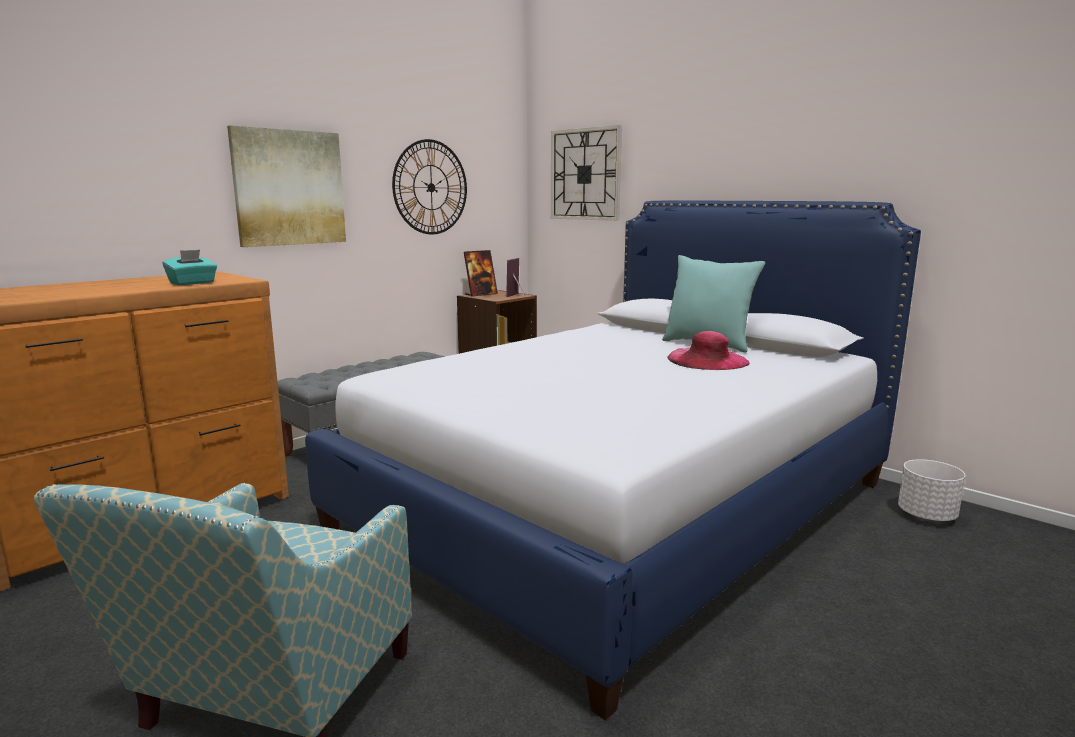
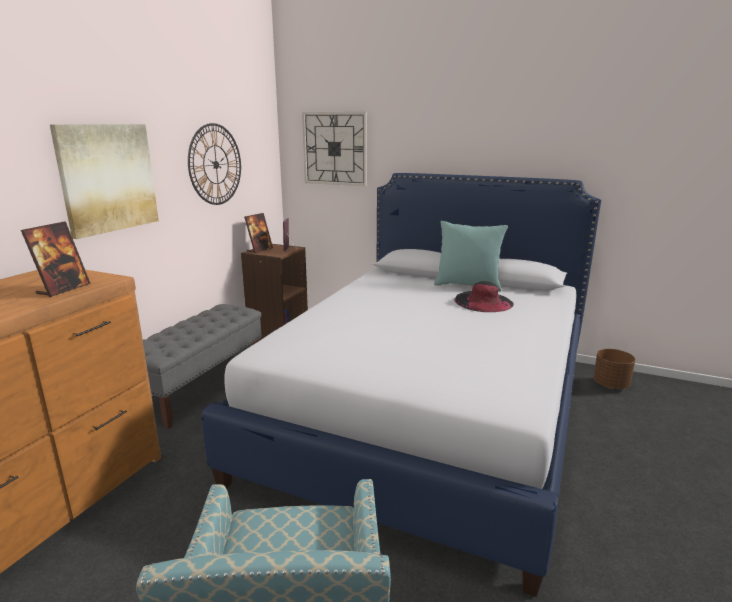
camera: 20 degrees left, 5 degrees up
turquoise tissue box [162,250,217,285] -> picture frame [21,221,91,297]
pink hat [667,331,750,370] -> black hat [454,281,514,312]
white planter [898,459,966,522] -> brown planter [593,349,635,389]

